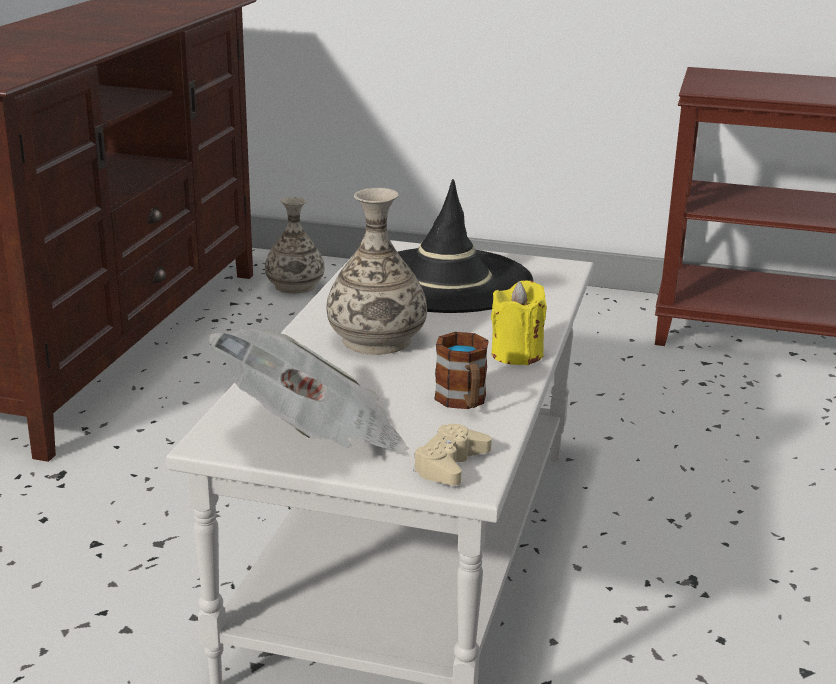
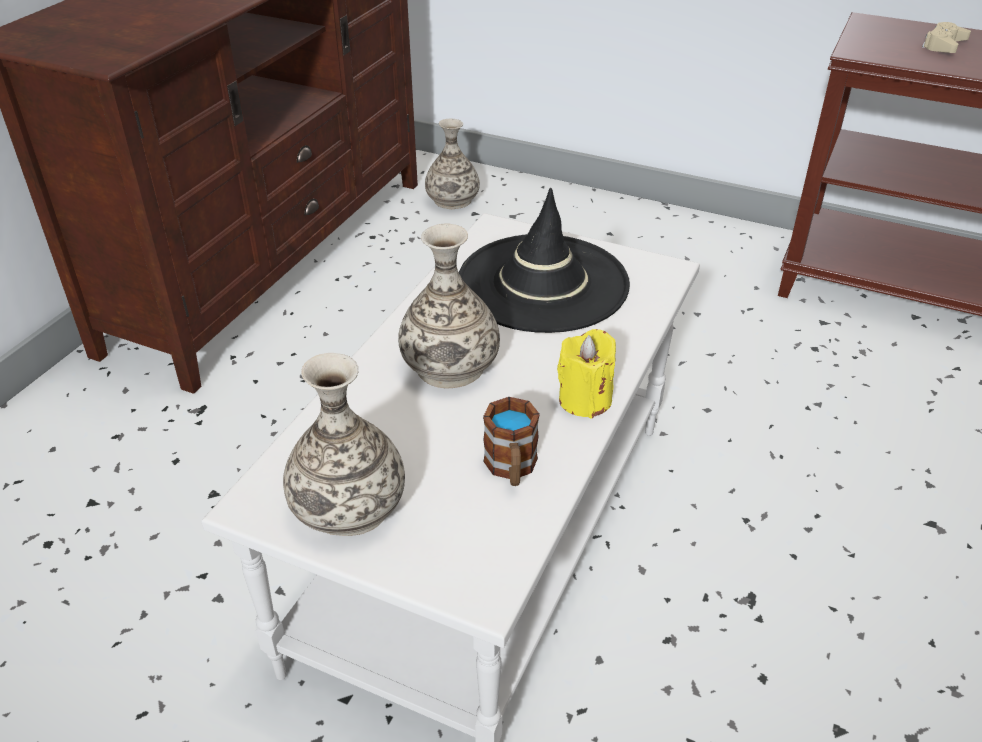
camera: 10 degrees right, 15 degrees up
newspaper [209,329,410,451] -> vase [283,353,405,536]
beige game controller [413,424,492,486] -> beige game controller moved to [922,22,971,53]

